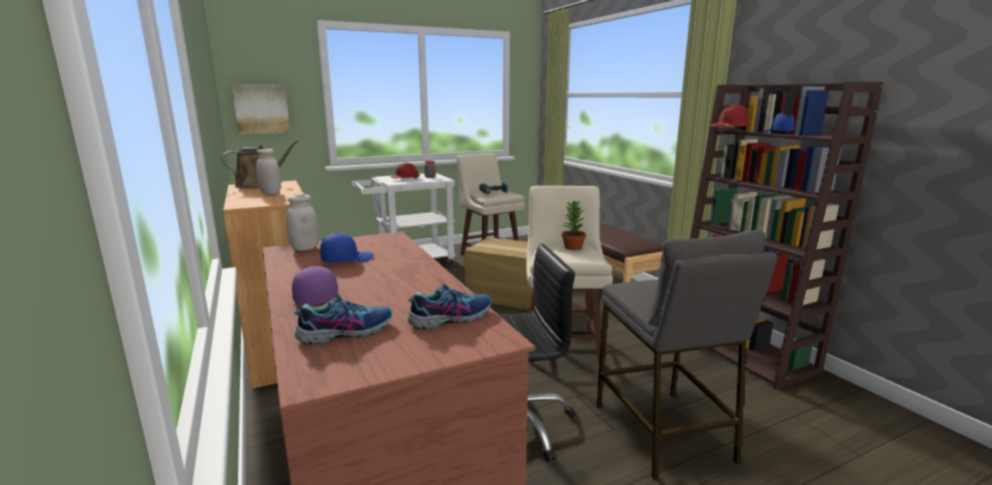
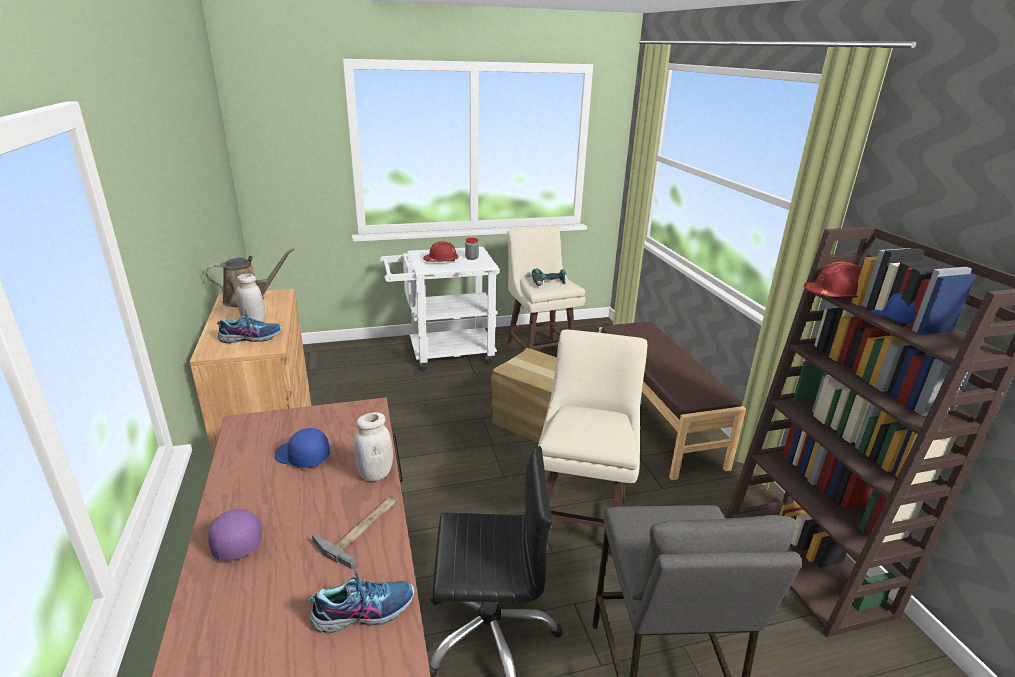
camera: 10 degrees right, 10 degrees up
picture [232,84,290,134] -> none
white jar [286,194,319,251] -> white jar moved to [354,412,393,481]
shoe [294,290,392,345] -> shoe moved to [217,311,282,343]
blue cap [320,233,374,263] -> blue cap turned 135 degrees counterclockwise [275,428,330,468]
potted plant [562,201,586,250] -> none
none -> hammer [312,496,397,569]

